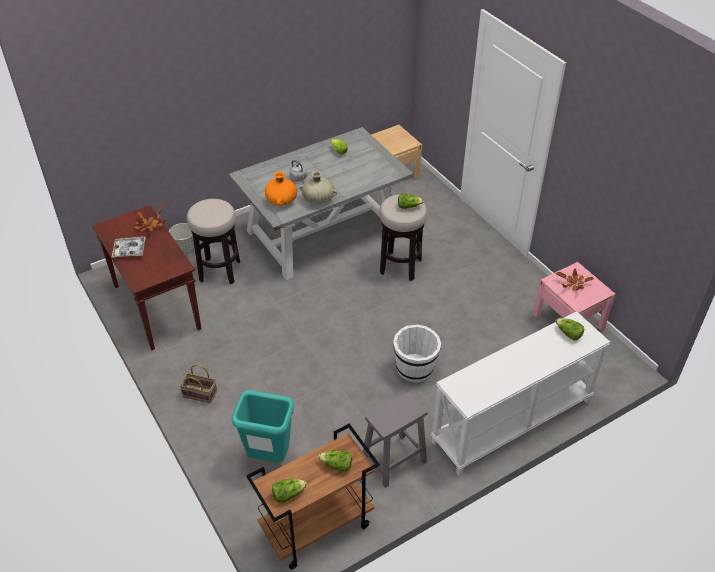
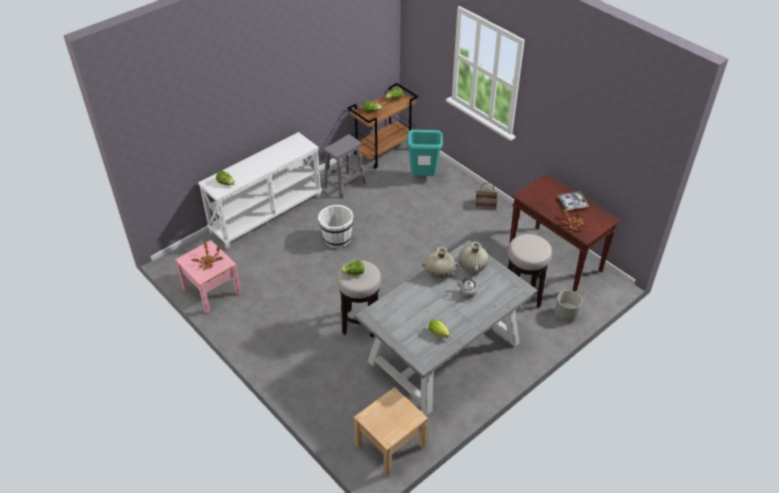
camera: 170 degrees right, 0 degrees up
orange vase [265,171,297,206] -> beige vase [459,242,489,272]

